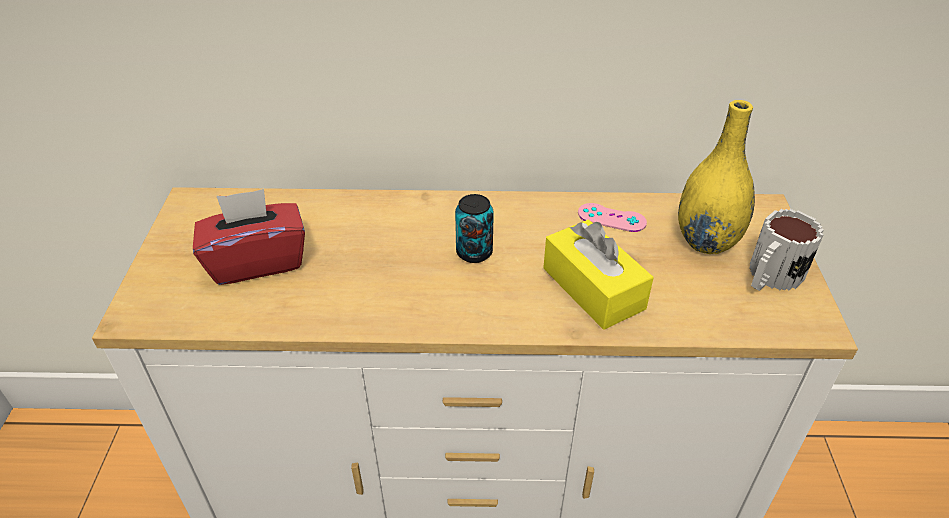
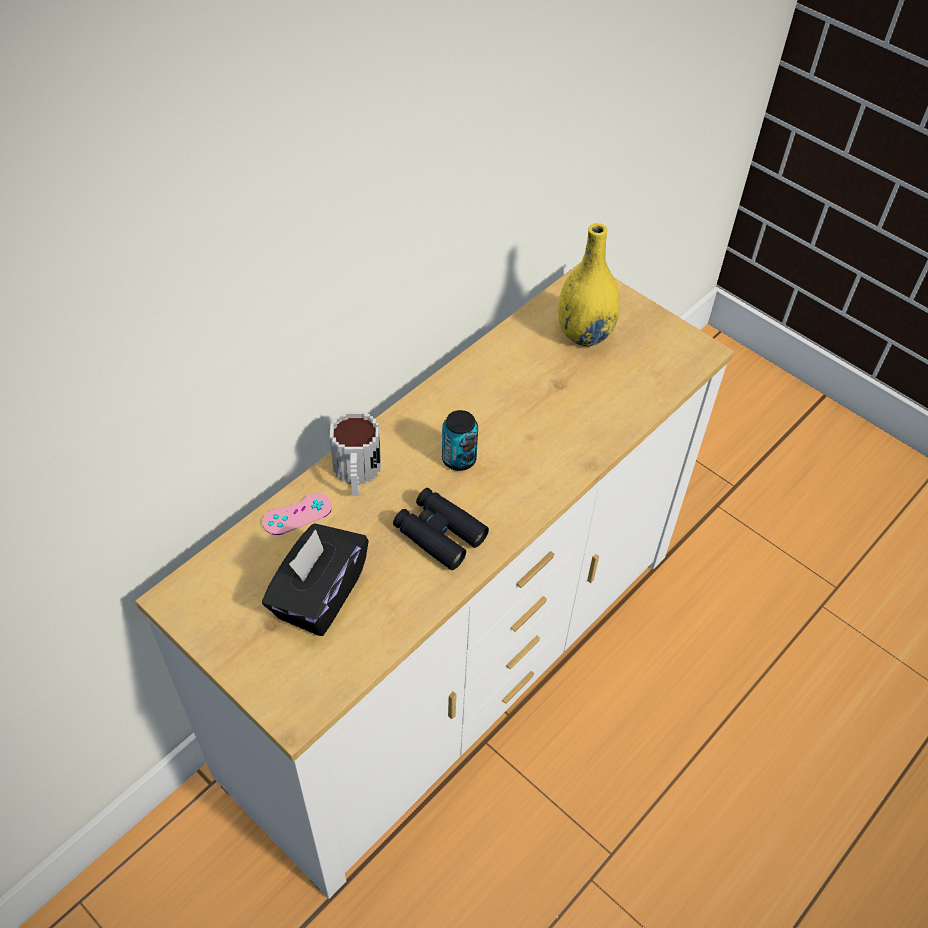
camera: 50 degrees left, 10 degrees up
red tissue box [193,189,305,285] -> black tissue box [262,523,369,636]
yellow tissue box [543,219,654,330] -> none
pink game controller [578,203,647,232] -> pink game controller moved to [262,493,332,535]
mug [749,209,824,291] -> mug moved to [330,412,381,496]
none -> black binoculars [393,488,489,570]

